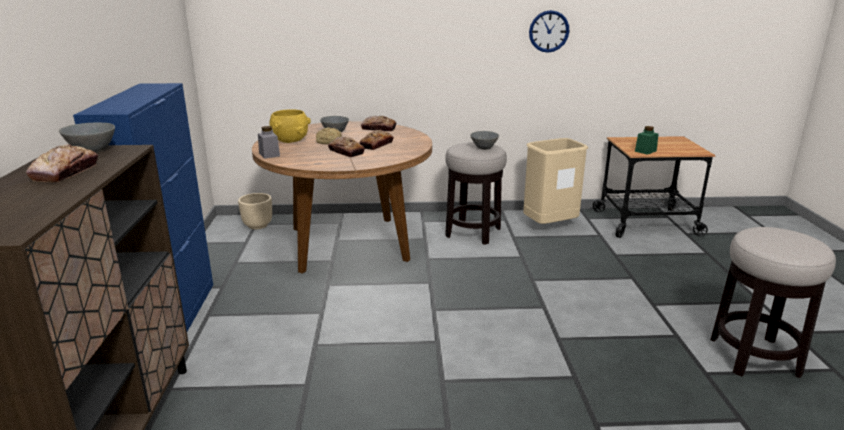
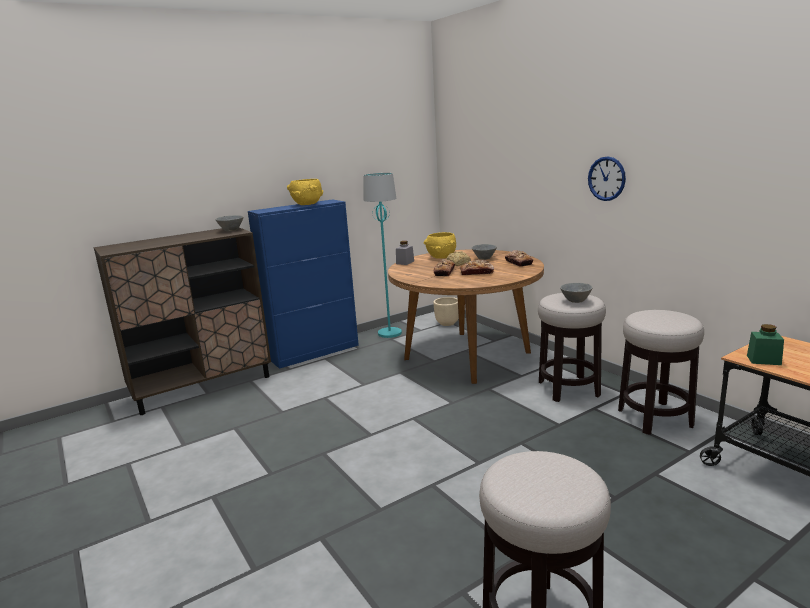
camera: 60 degrees right, 5 degrees down
bread [26,144,98,183] -> none
beige trash can [523,138,588,224] -> stool [618,310,704,435]
wall clock [529,10,569,53] -> wall clock moved to [588,156,626,201]
none -> yellow bowl [287,179,323,205]
none -> turquoise floor lamp [364,173,402,338]

